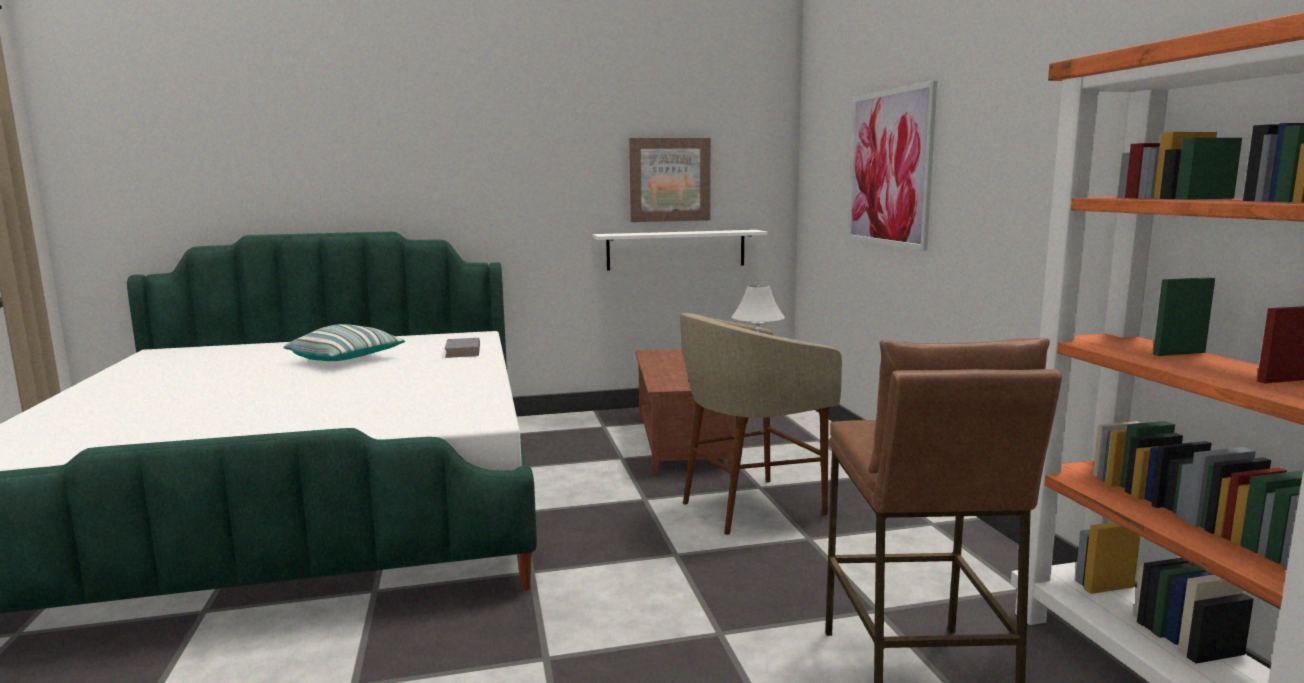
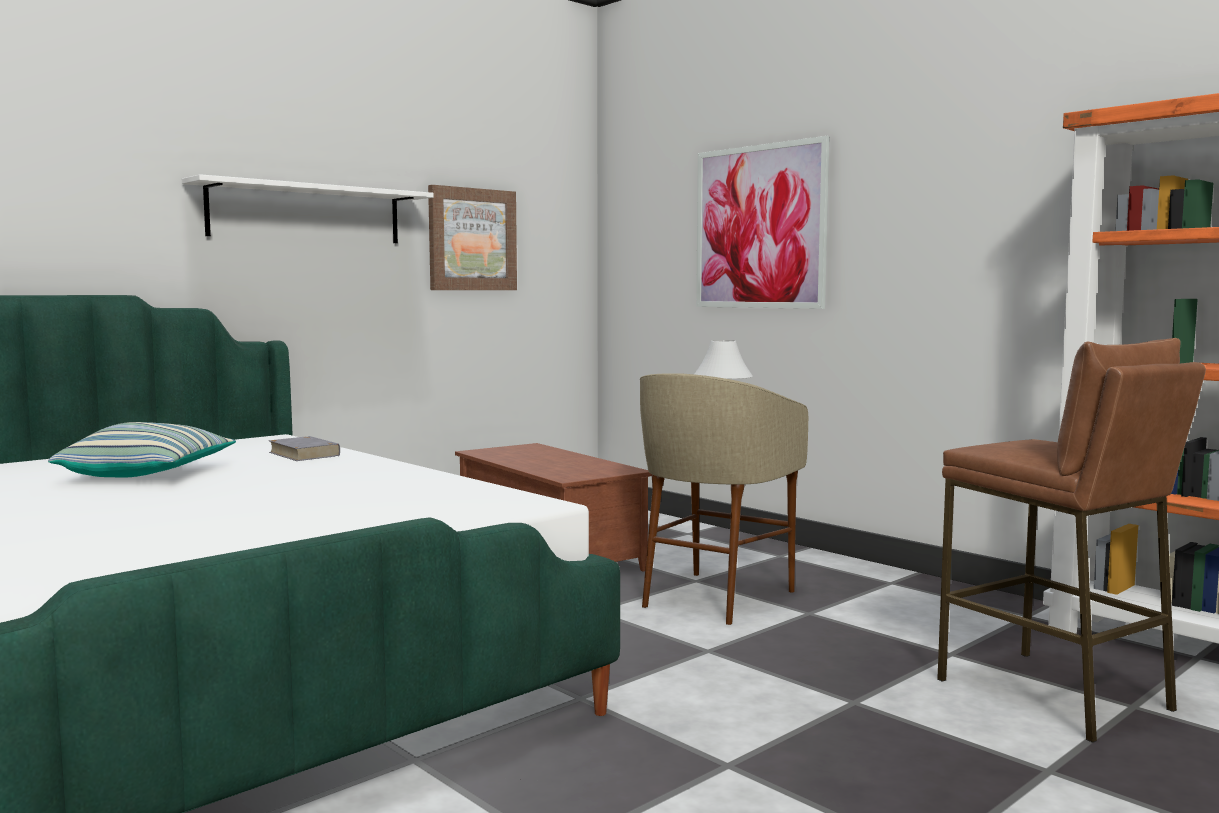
camera: 30 degrees left, 5 degrees down
white shelf [593,230,767,271] -> white shelf moved to [182,174,434,243]

